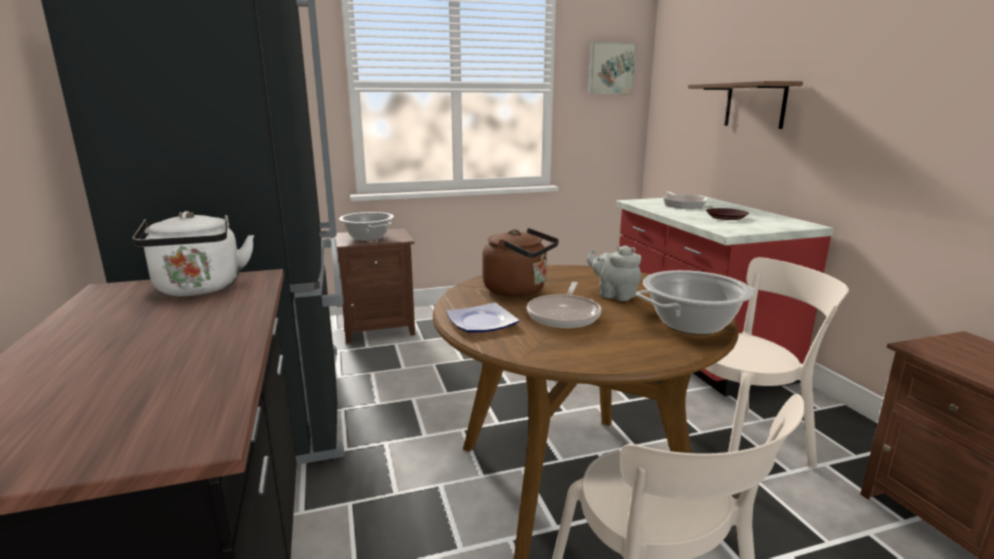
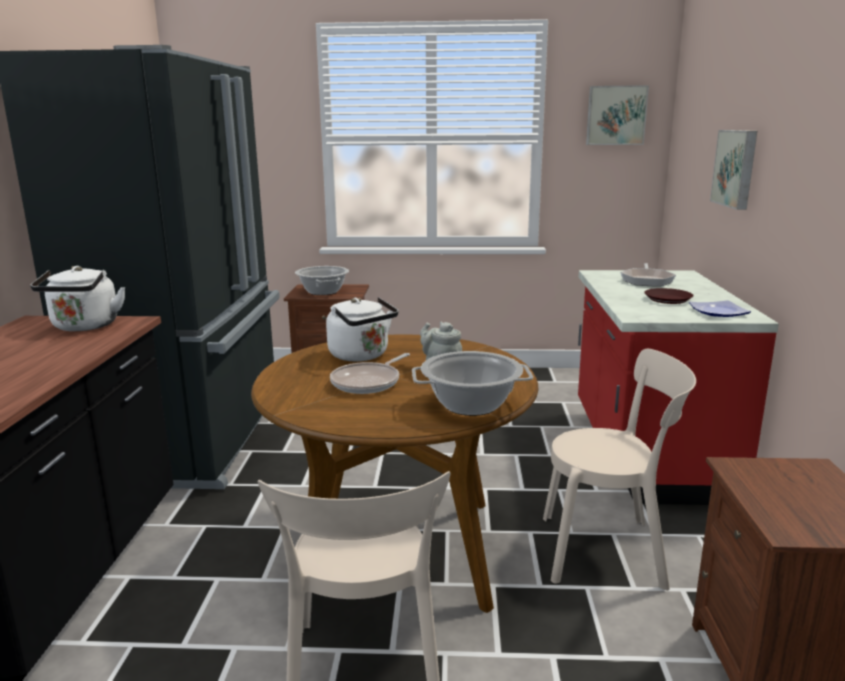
camera: 20 degrees right, 0 degrees up
plate [446,303,520,333] -> plate moved to [689,300,751,317]
brown kettle [482,228,559,297] -> white kettle [326,297,398,361]
shelf [688,81,803,129] -> picture [710,130,757,210]

